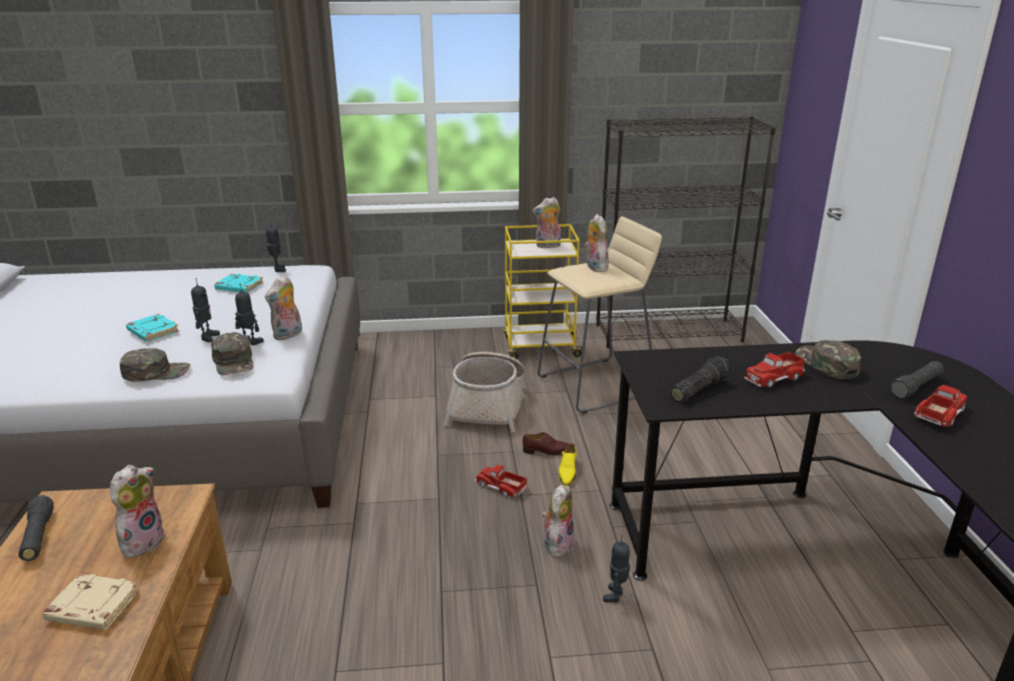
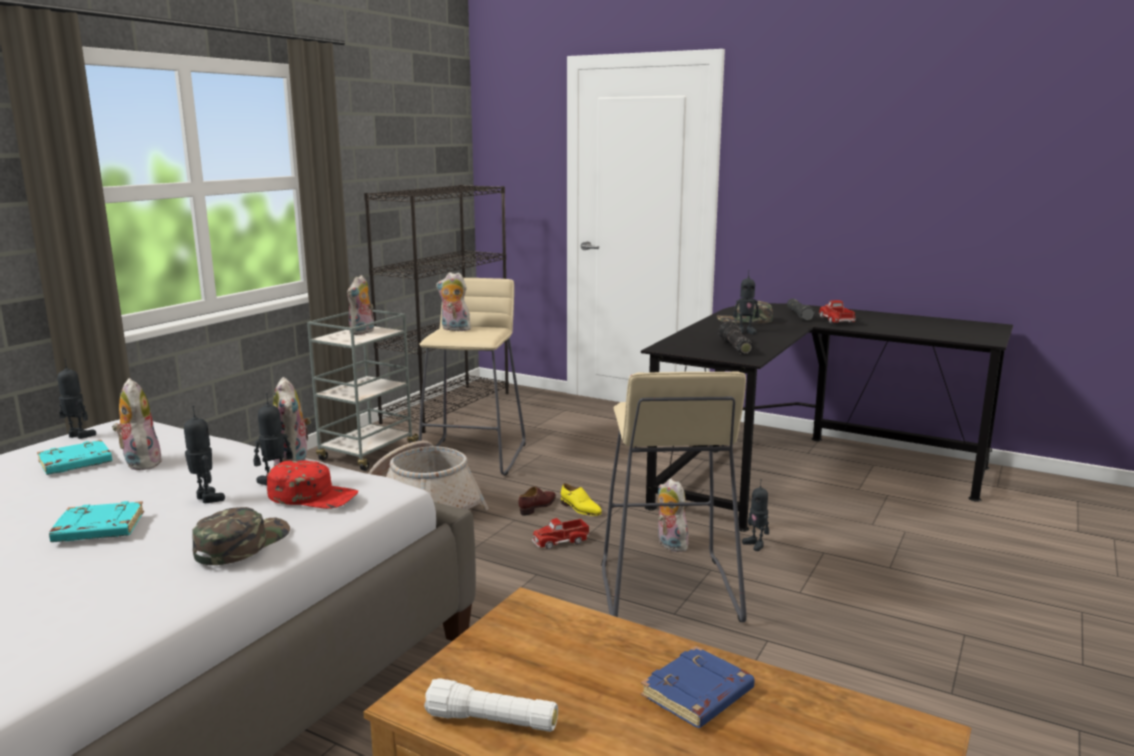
camera: 55 degrees left, 10 degrees down
black flashlight [18,495,54,561] -> white flashlight [424,678,558,732]
beige book [43,574,140,630] -> blue book [641,646,755,728]
plush toy [110,465,165,558] -> plush toy moved to [112,378,161,470]
green cap [211,332,254,375] -> red cap [267,460,358,509]
yellow cart [503,224,585,359] -> grey cart [307,310,419,471]
toy truck [744,352,805,388] -> toy robot [733,270,760,334]
none -> beige stool [601,371,747,622]

